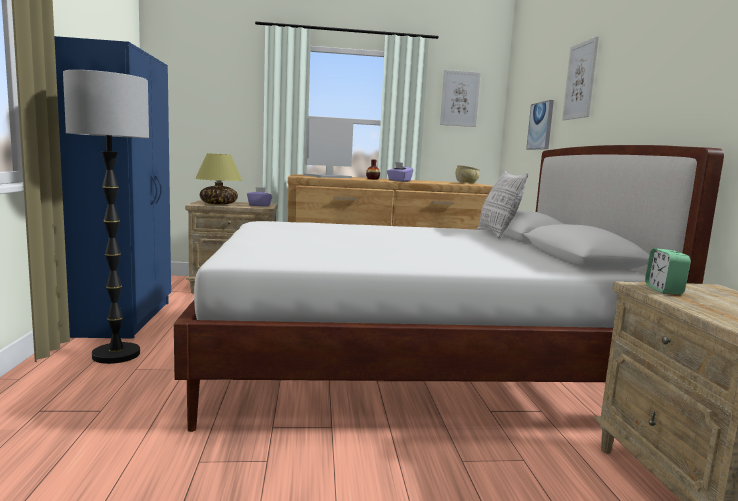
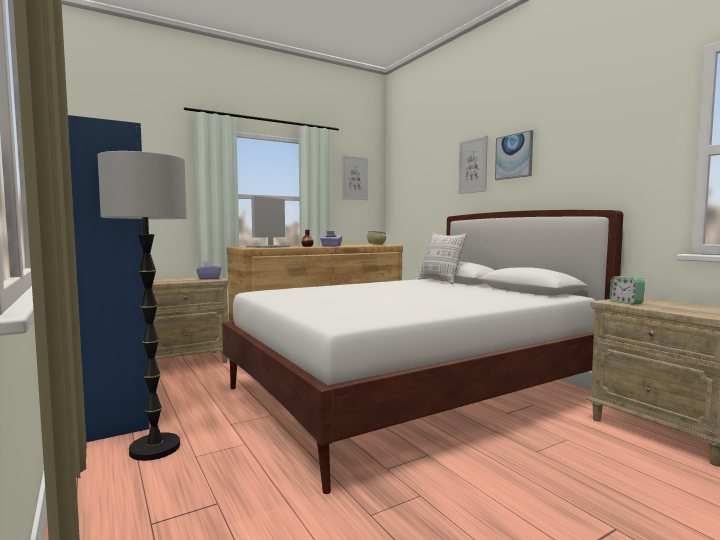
camera: 25 degrees left, 5 degrees down
table lamp [195,153,242,205] -> none
picture [526,100,554,150] -> picture moved to [495,130,533,180]

